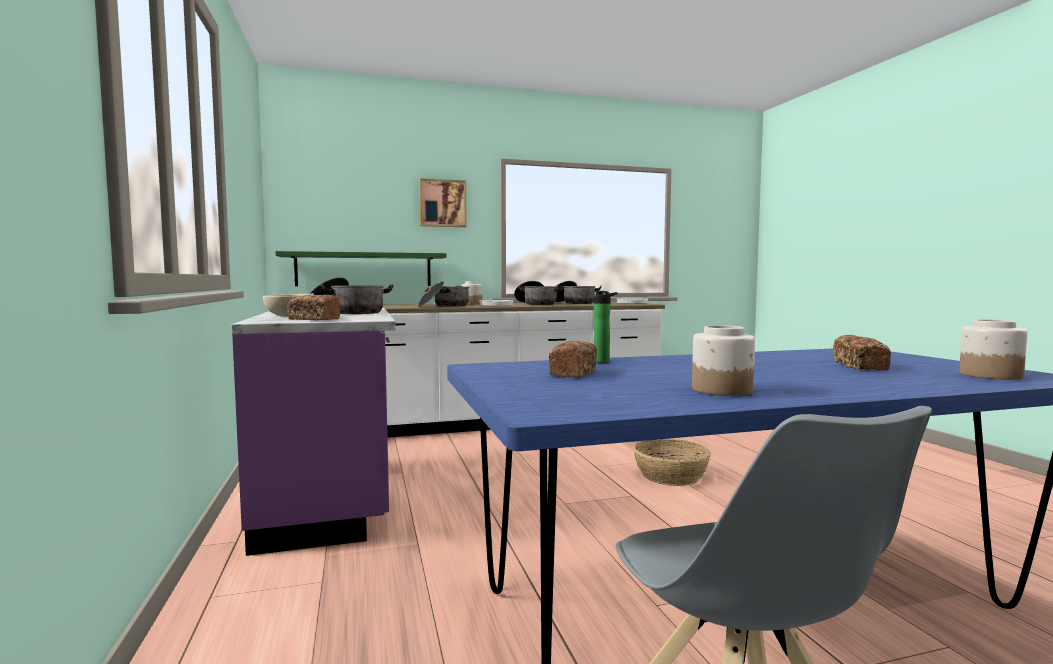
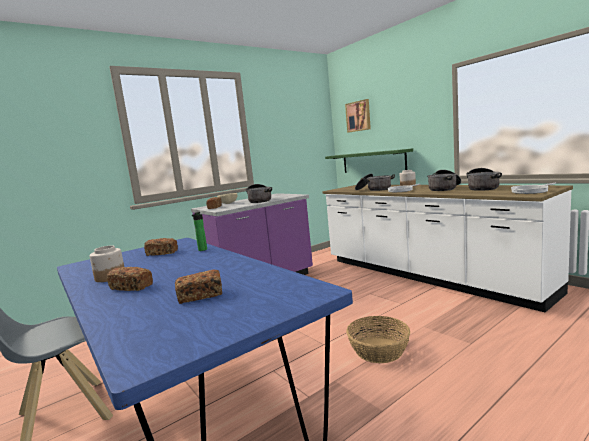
camera: 70 degrees right, 5 degrees up
picture [419,178,467,227] -> picture moved to [345,99,371,133]
jar [959,319,1028,380] -> none
none -> bread [107,267,153,291]

